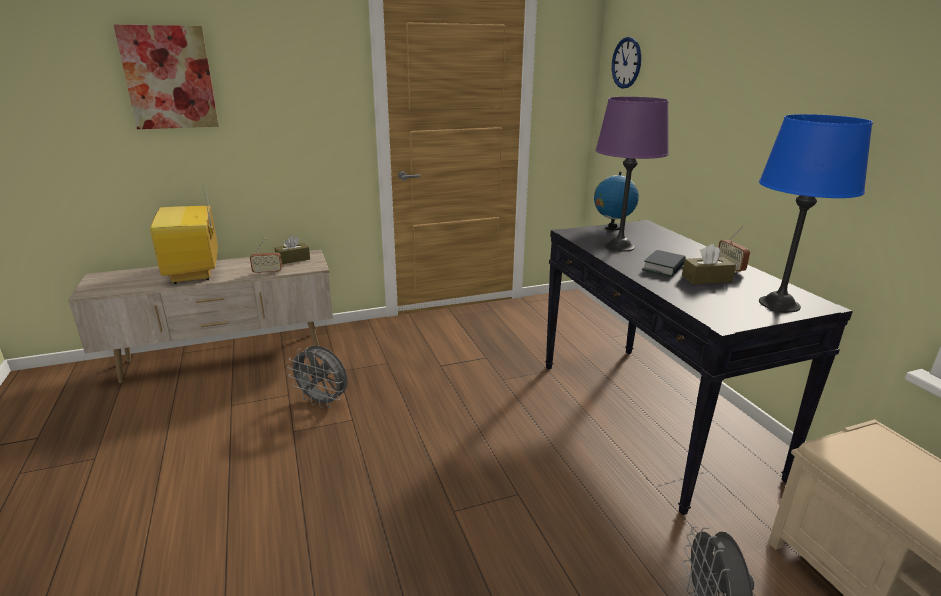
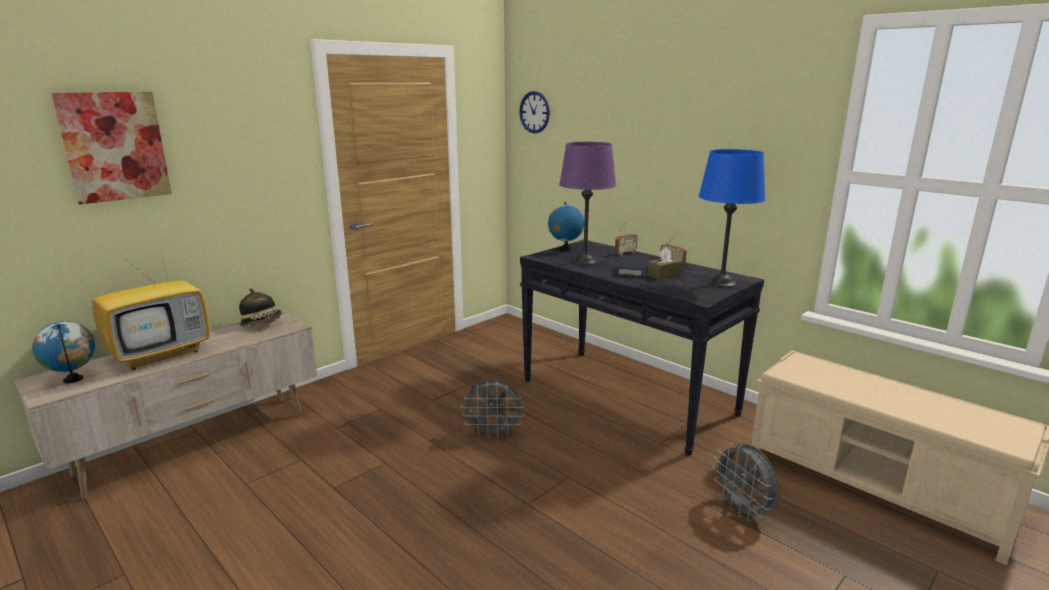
camera: 25 degrees left, 5 degrees down
television [150,180,218,284] -> television turned 90 degrees counterclockwise [92,240,210,370]
radio [250,239,282,274] -> radio moved to [615,222,638,255]
brown tissue box [275,235,310,264] -> hat [239,289,282,327]
grey fan [287,346,348,408] -> grey fan moved to [461,379,524,438]
none -> globe [32,321,95,383]

